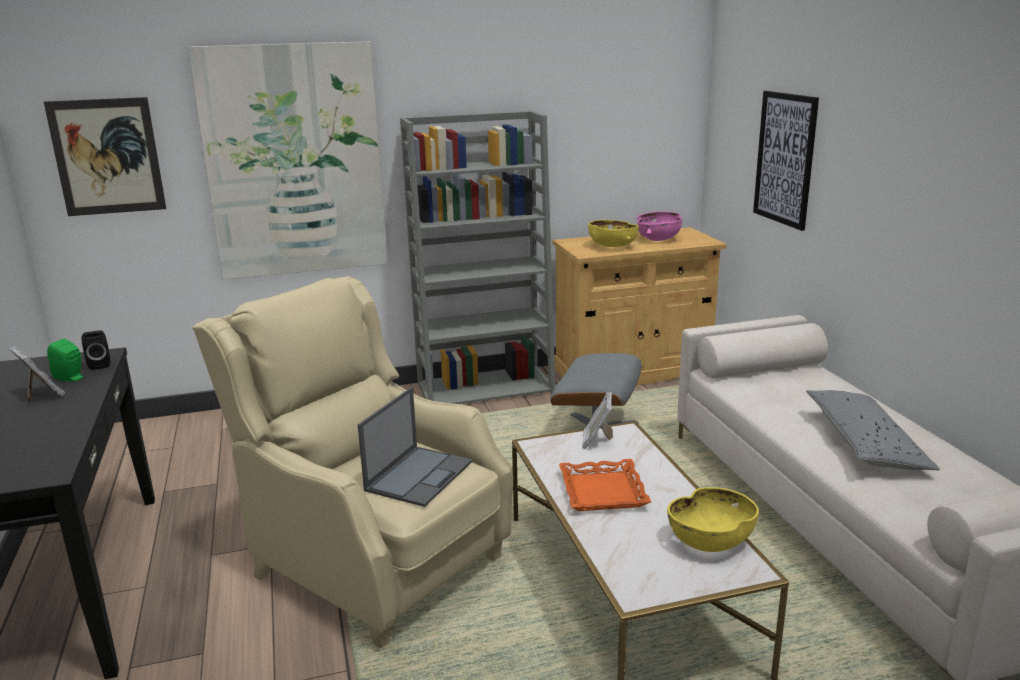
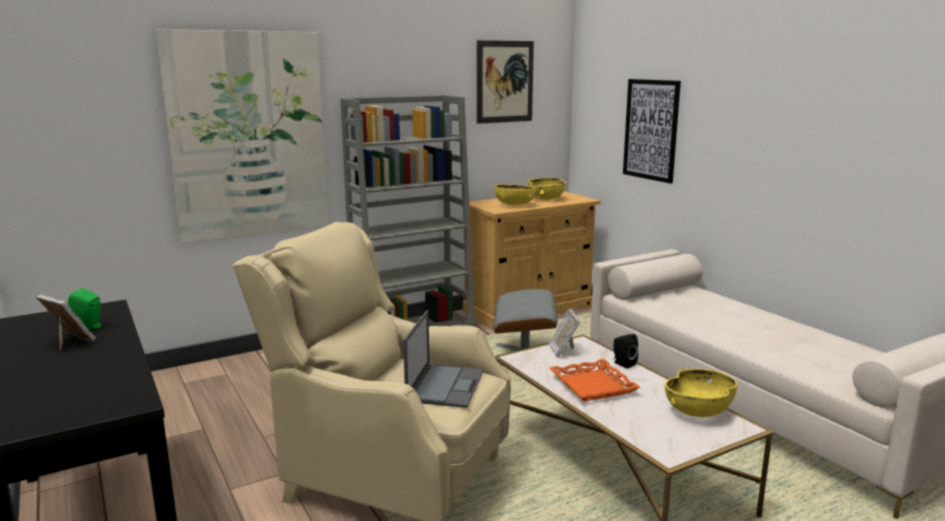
camera: 15 degrees left, 5 degrees down
picture [44,97,166,216] -> picture moved to [477,40,534,124]
black speaker [81,330,110,370] -> black speaker moved to [613,334,638,369]
pink bowl [637,211,682,241] -> yellow bowl [528,178,566,200]
grey pillow [806,390,940,470] -> none

